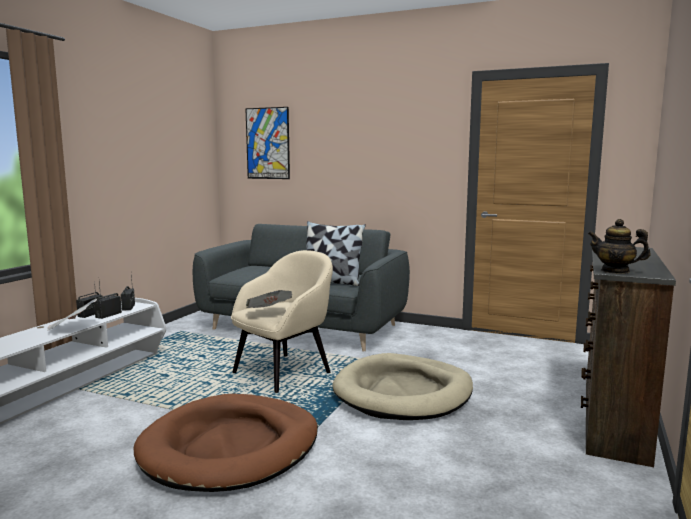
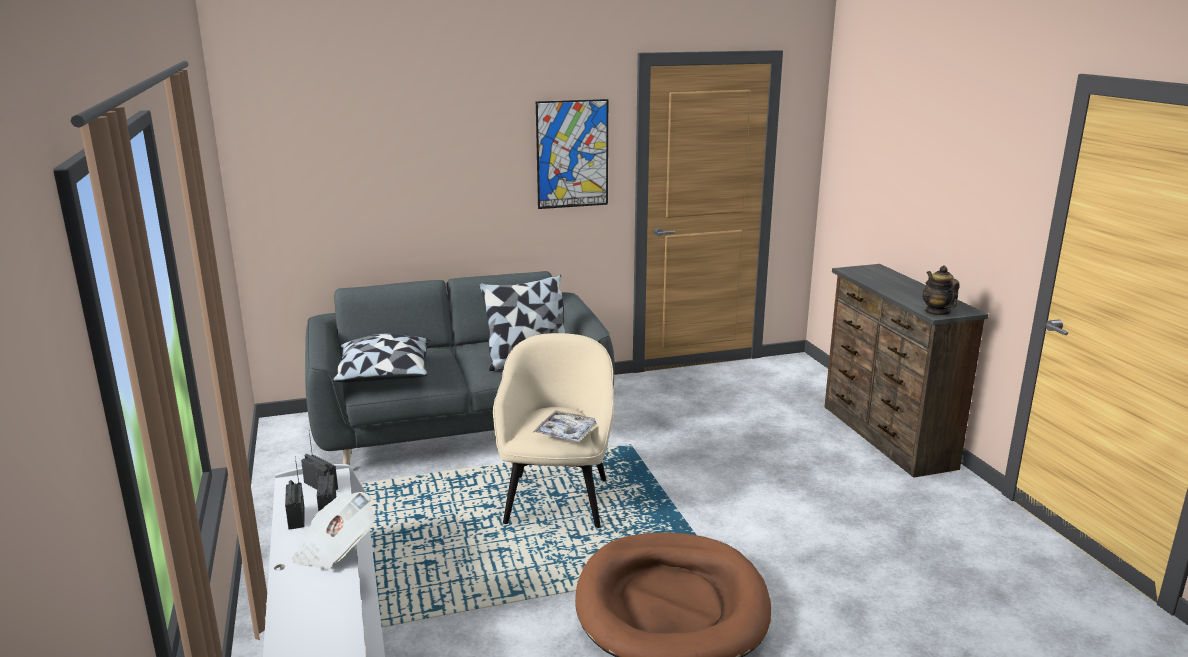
camera: 40 degrees left, 10 degrees up
picture [245,107,290,179] -> picture moved to [536,99,608,209]
newspaper [246,290,292,308] -> tray [533,410,597,442]
beige dog bed [332,353,473,420] -> none
teapot [588,219,651,274] -> teapot turned 90 degrees clockwise [922,266,959,316]
none -> pillow [332,334,430,383]

